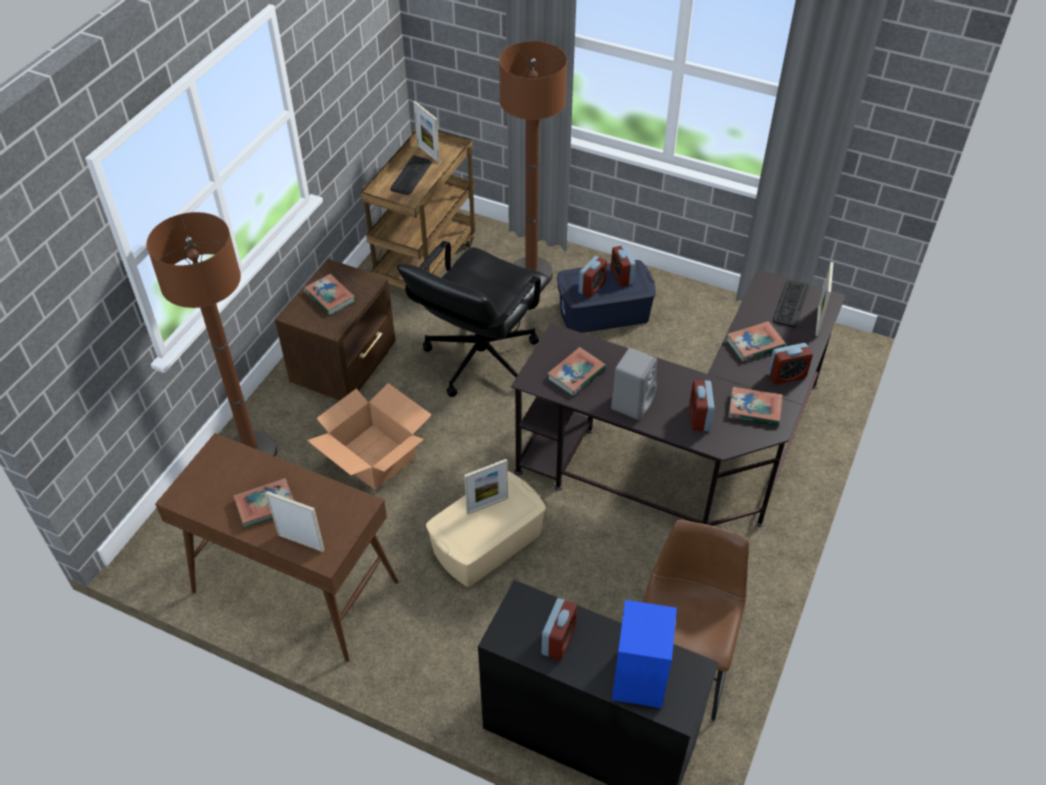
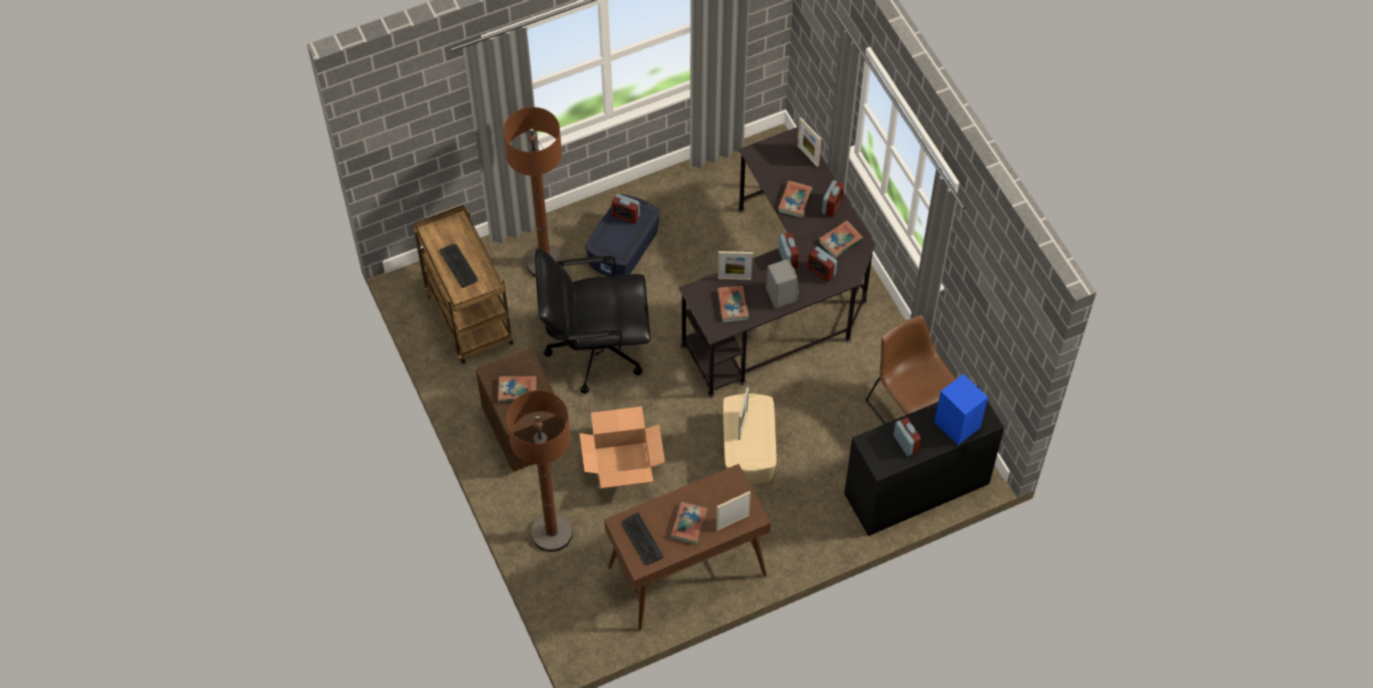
camera: 50 degrees left, 10 degrees up
black office chair [397,241,549,397] -> black office chair turned 105 degrees clockwise [535,248,651,394]
picture frame [413,101,440,163] -> picture frame moved to [718,251,753,280]
alarm clock [579,256,607,298] -> alarm clock moved to [779,232,799,268]
keyboard [773,280,810,328] -> keyboard moved to [621,512,663,565]

